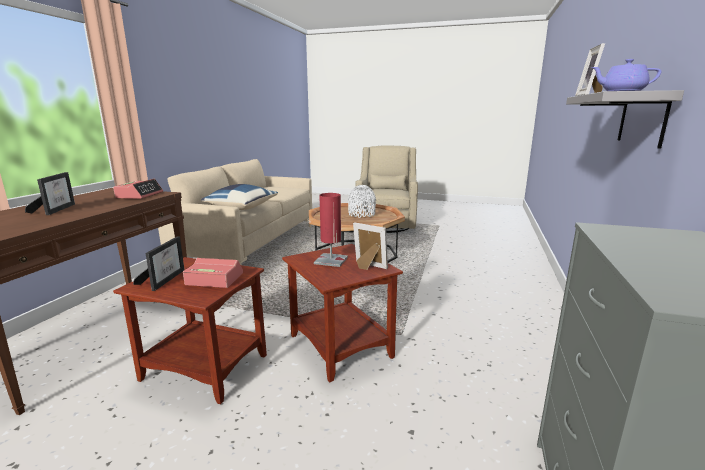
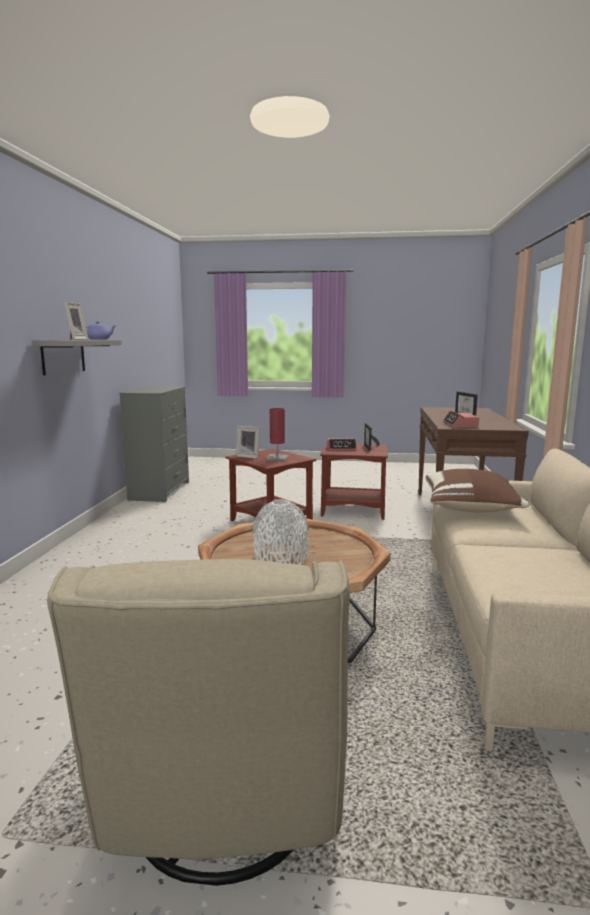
camera: 170 degrees right, 5 degrees down
blue pillow [201,184,278,210] -> brown pillow [425,469,529,512]

